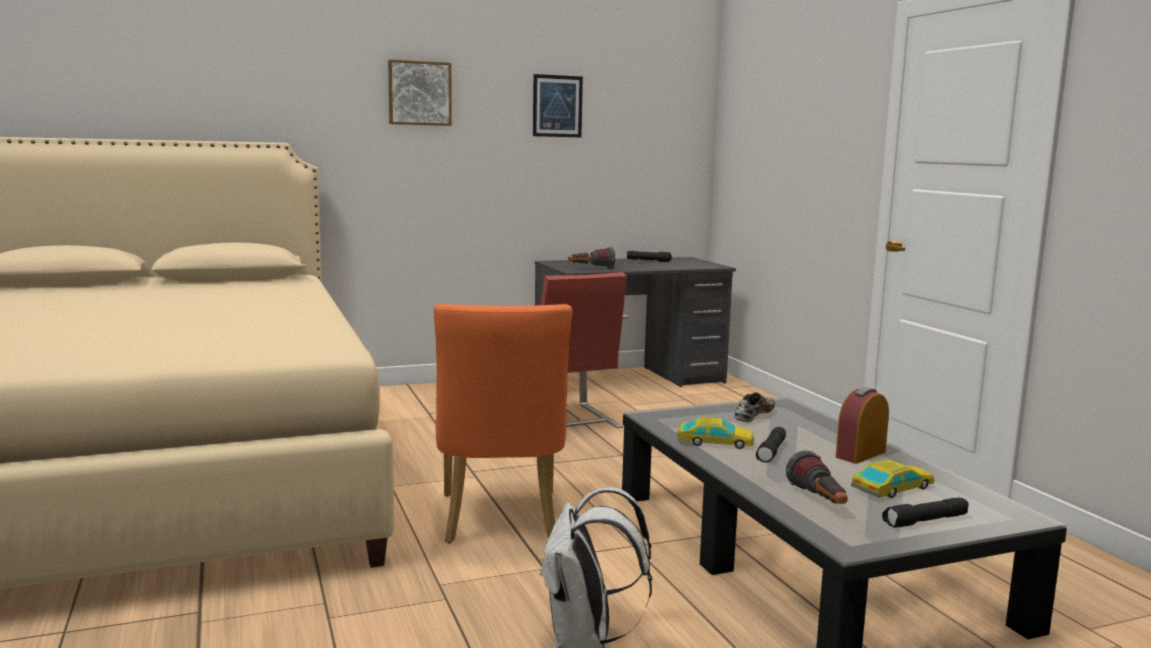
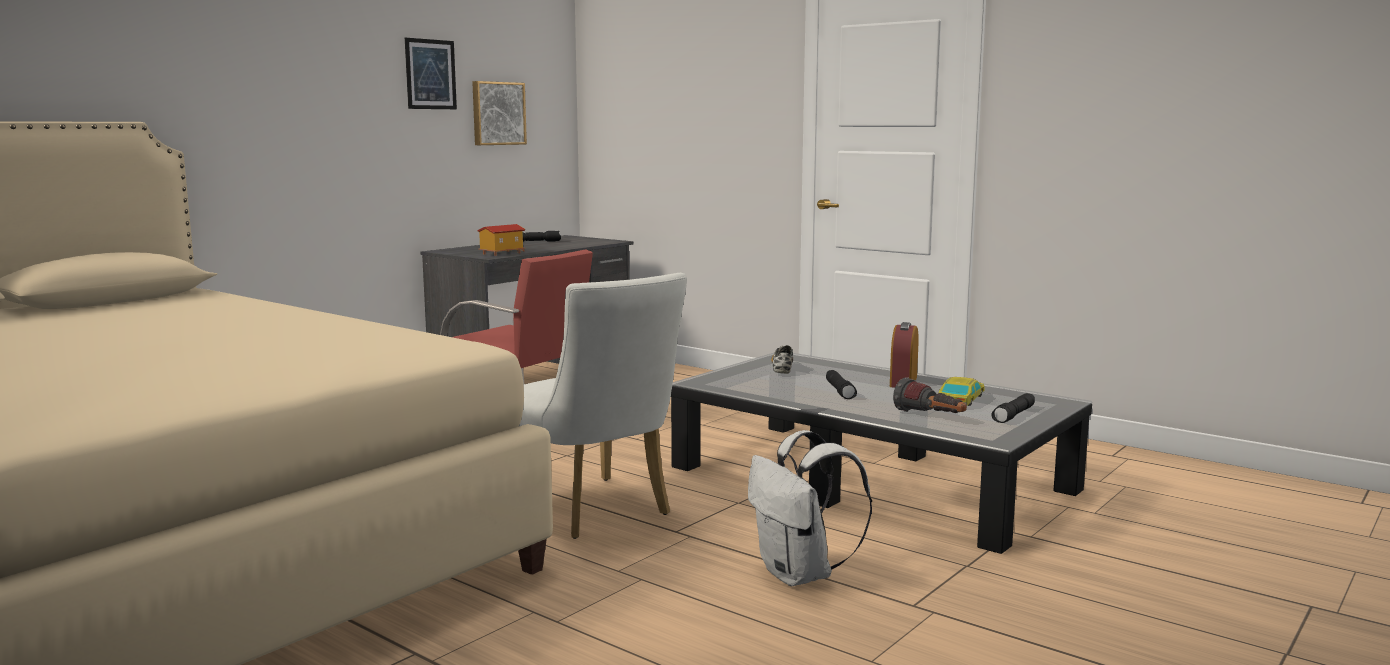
camera: 30 degrees left, 0 degrees up
picture [388,60,452,126] -> picture moved to [472,81,527,145]
orange chair [434,304,572,544] -> white chair [519,273,687,539]
flashlight [568,247,615,269] -> toy house [477,224,526,256]
toy car [678,417,754,449] -> none

